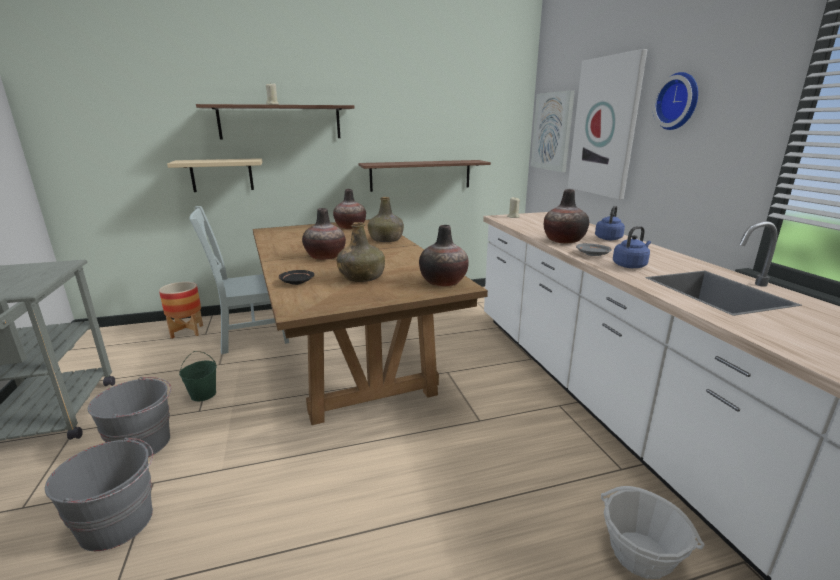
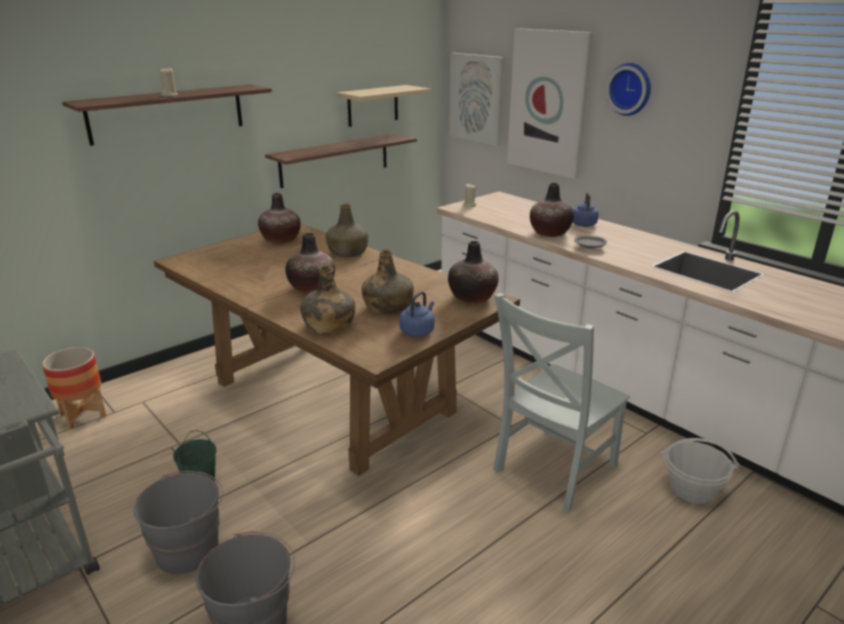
camera: 25 degrees left, 5 degrees up
beige shelf [167,158,262,192] -> beige shelf moved to [336,85,431,127]
grey chair [189,206,289,354] -> grey chair moved to [493,293,630,513]
black plate [279,270,314,285] -> green bottle [300,265,355,334]
blue kettle [613,226,651,268] -> blue kettle moved to [399,291,434,337]

